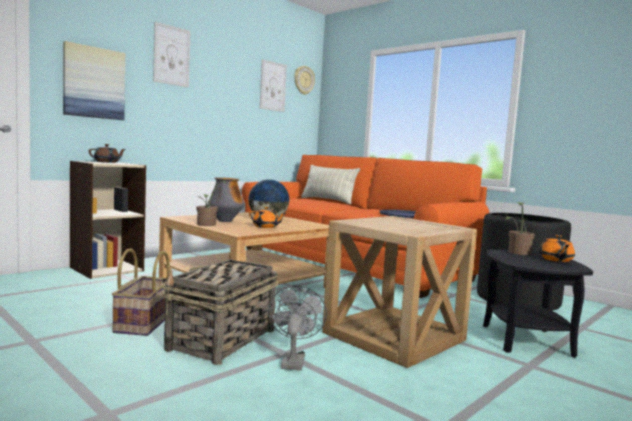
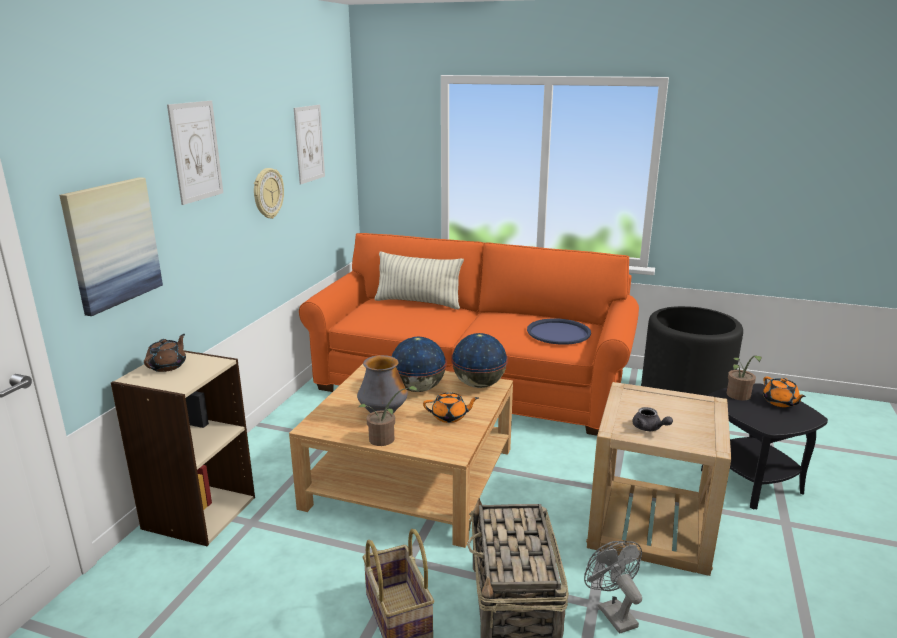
camera: 25 degrees left, 15 degrees up
wall clock [295,66,315,95] -> wall clock moved to [254,168,284,219]
none -> globe [451,333,508,388]
none -> grey teapot [632,407,673,431]

